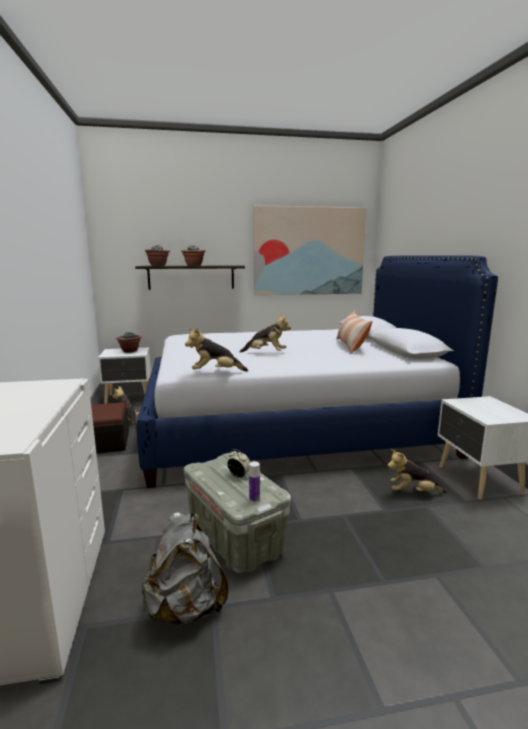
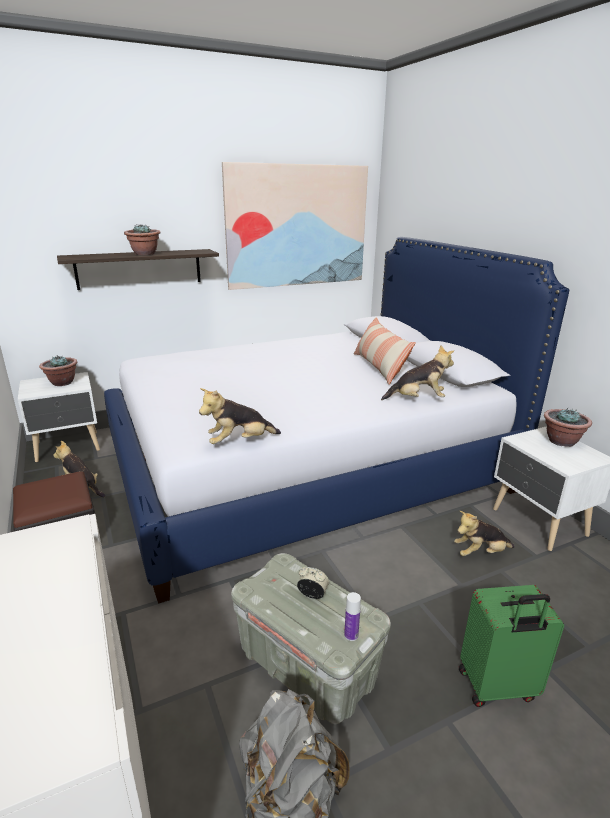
camera: 15 degrees left, 10 degrees up
potted plant [145,245,170,266] -> potted plant moved to [544,408,592,447]
plush toy [240,314,291,353] -> plush toy moved to [381,345,454,400]
none -> green suitcase [459,585,564,707]

